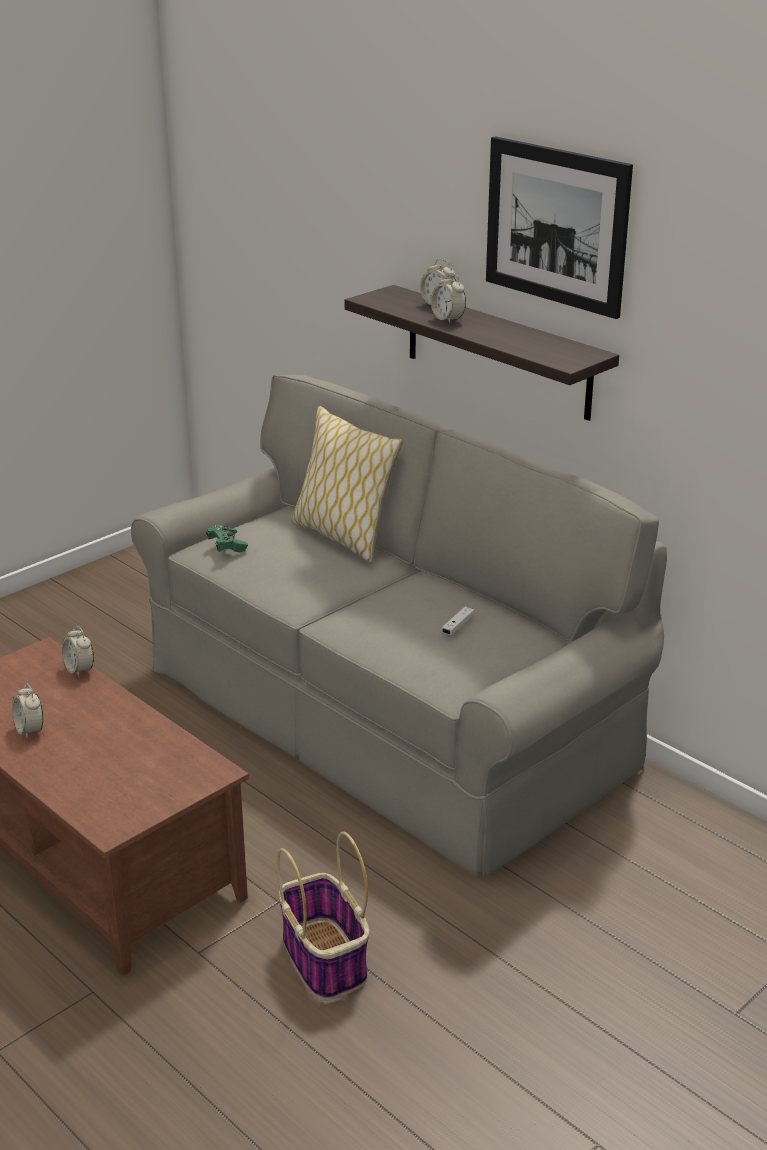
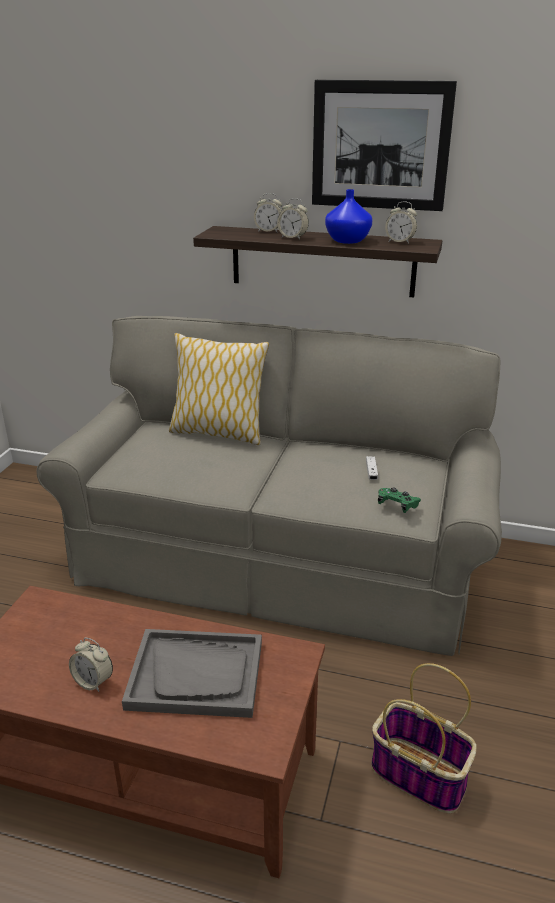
camera: 30 degrees left, 0 degrees up
alarm clock [62,626,94,678] -> alarm clock moved to [385,201,417,244]
green game controller [206,525,248,552] -> green game controller moved to [378,487,421,513]
none -> grey tray [122,629,262,718]
none -> blue vase [325,189,373,244]

